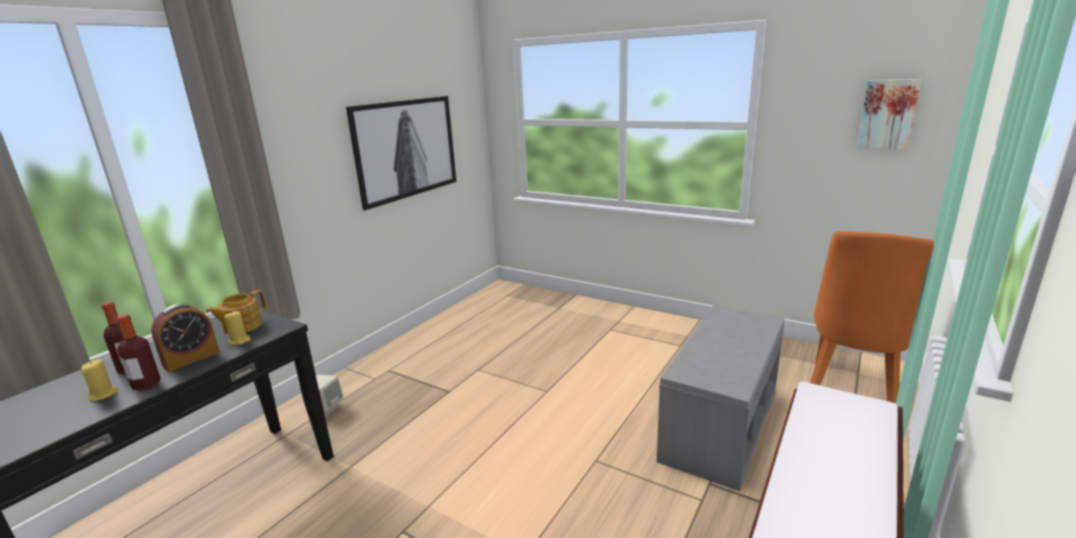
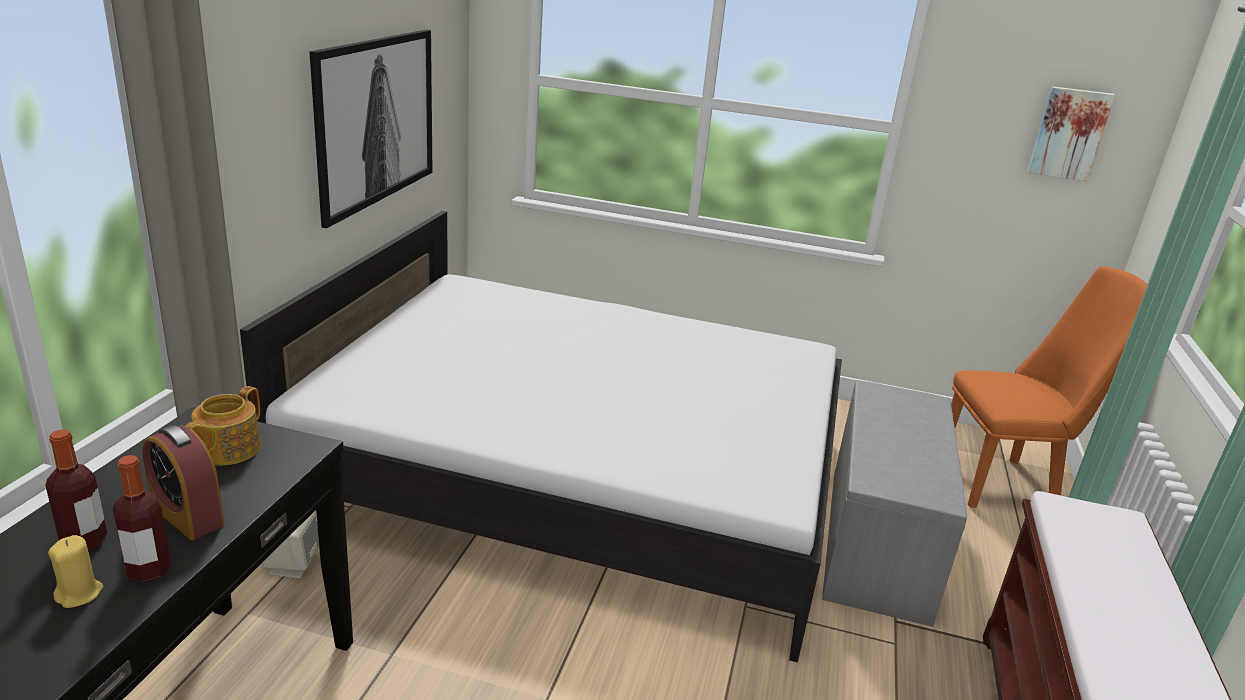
camera: 20 degrees left, 5 degrees up
alarm clock [151,303,220,372] -> alarm clock turned 105 degrees clockwise [142,425,224,540]
yellow candle [224,311,251,345] -> none
orange chair [810,231,934,404] -> orange chair turned 105 degrees counterclockwise [951,266,1148,508]
none -> white bed [240,211,842,662]

